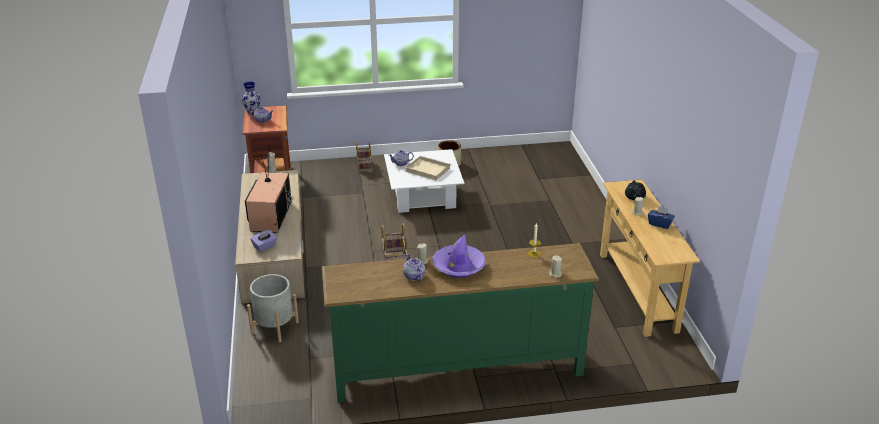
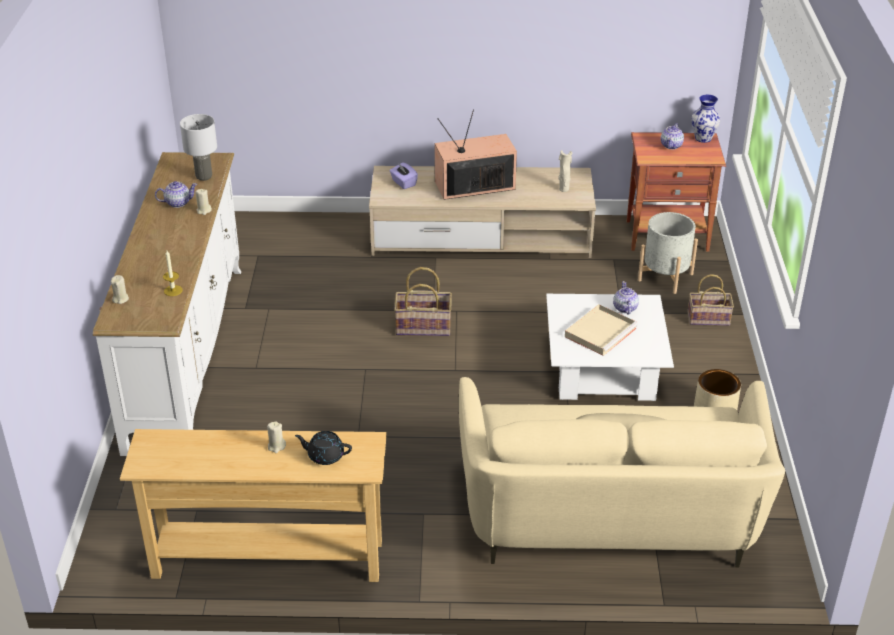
camera: 100 degrees right, 5 degrees up
television [245,145,292,233] -> television turned 150 degrees clockwise [434,109,517,200]
grey planter [247,274,299,342] -> grey planter moved to [638,212,698,294]
green cabinet [322,243,599,403] -> white cabinet [93,152,241,456]
purple hat [432,234,486,278] -> none
blue tissue box [648,206,675,229] -> none
none -> white table lamp [180,114,217,181]
none -> beige sofa [459,377,785,568]

